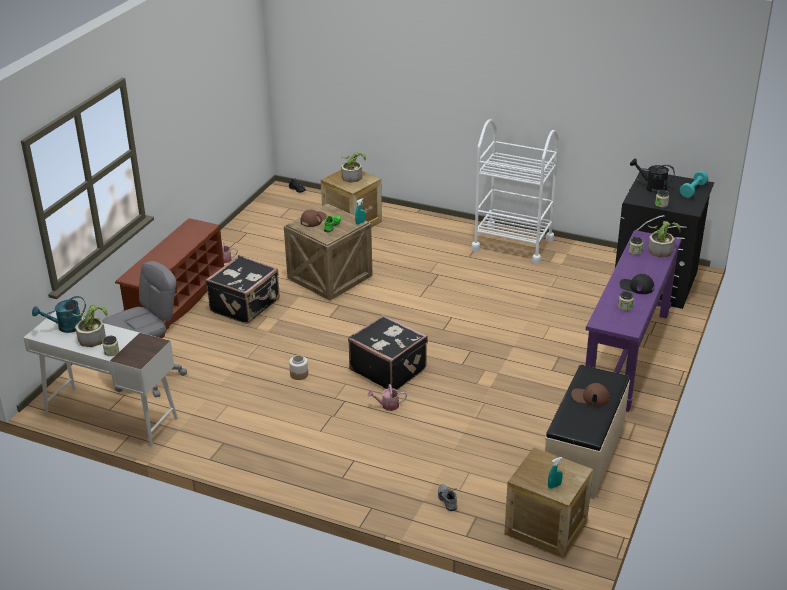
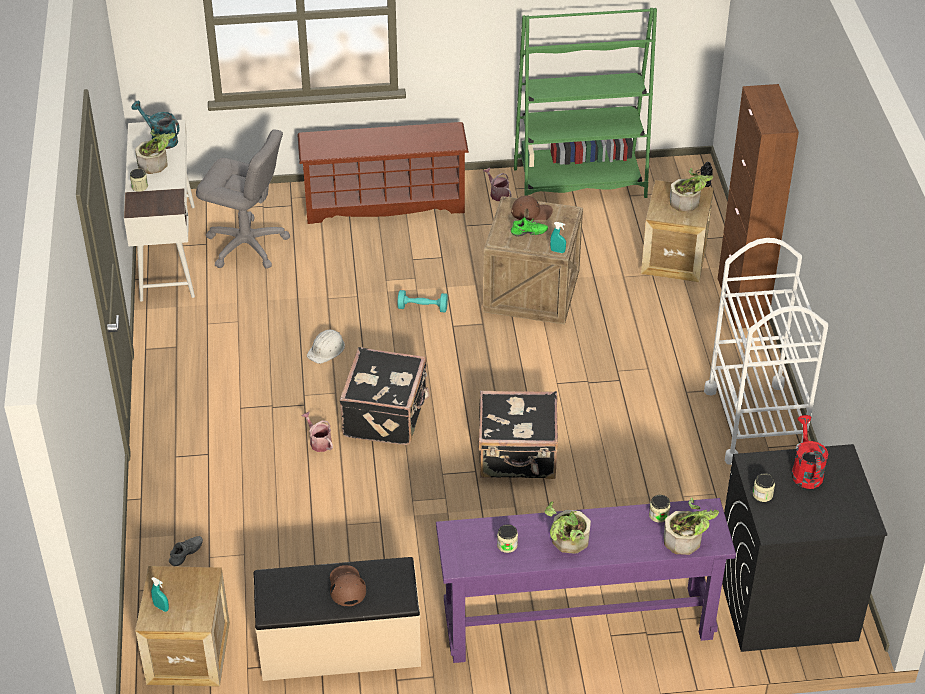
camera: 60 degrees right, 10 degrees up
black suitcase [205,255,280,324] -> black suitcase moved to [478,391,558,479]
jar [289,355,308,380] -> white hard hat [307,329,345,364]
black cap [620,274,654,294] -> potted plant [544,501,591,553]
black watering can [630,159,675,193] -> red watering can [791,415,828,489]
turquoise dumbbell [680,171,708,198] -> turquoise dumbbell moved to [397,290,448,312]
none -> green bookcase [514,8,657,198]
none -> brown cabinet [718,84,799,329]

